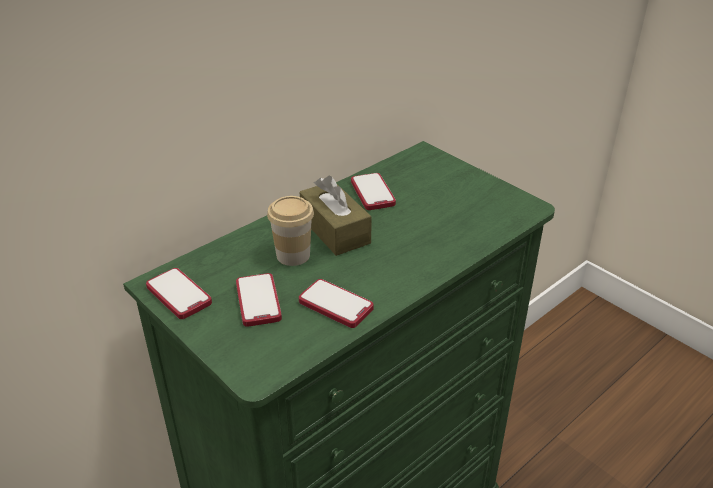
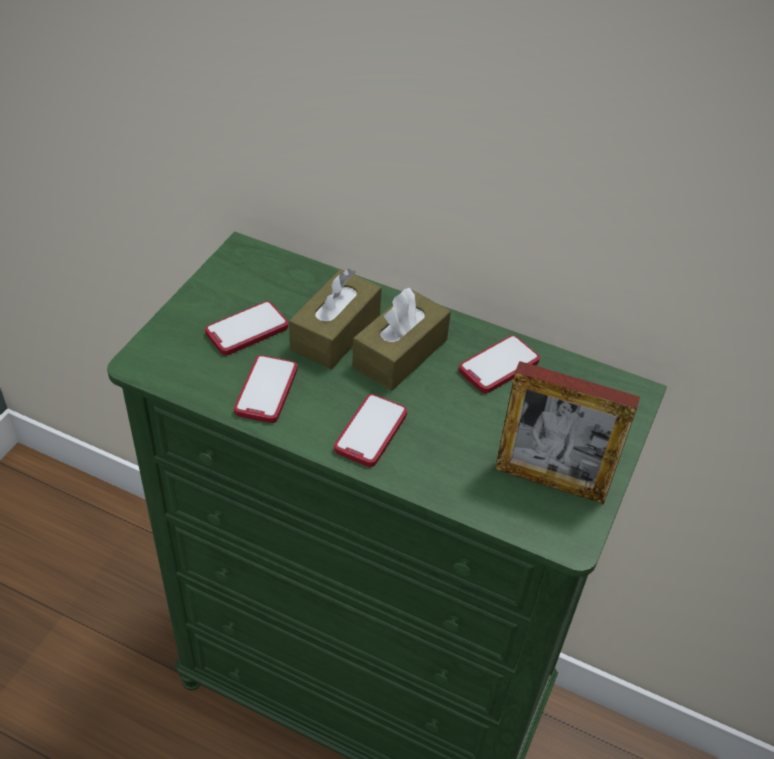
camera: 65 degrees right, 10 degrees up
phone [146,268,212,319] -> phone moved to [334,394,407,467]
cup [267,196,314,266] -> brown tissue box [289,269,382,369]
none -> picture frame [495,361,640,504]

